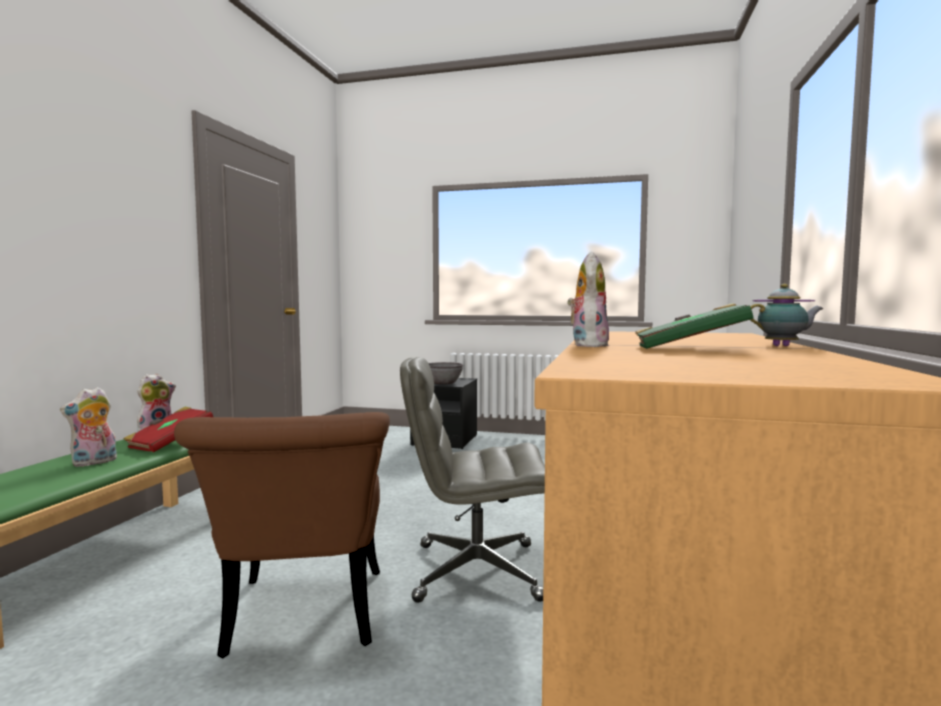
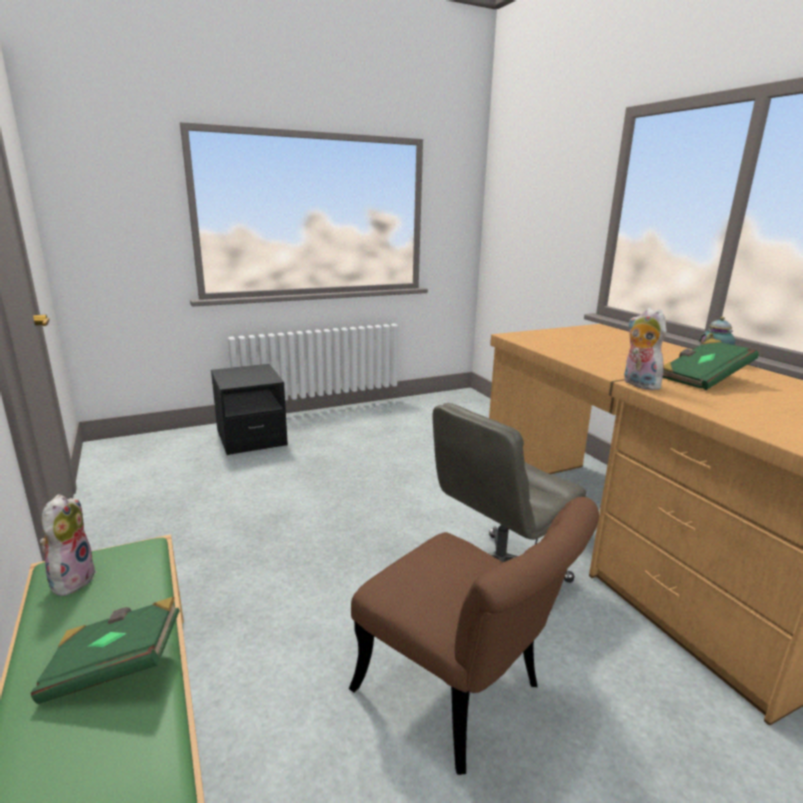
camera: 40 degrees left, 15 degrees up
plush toy [60,387,117,467] -> green book [31,597,180,704]
red book [124,407,213,452] -> none
grey bowl [429,362,463,384] -> none

